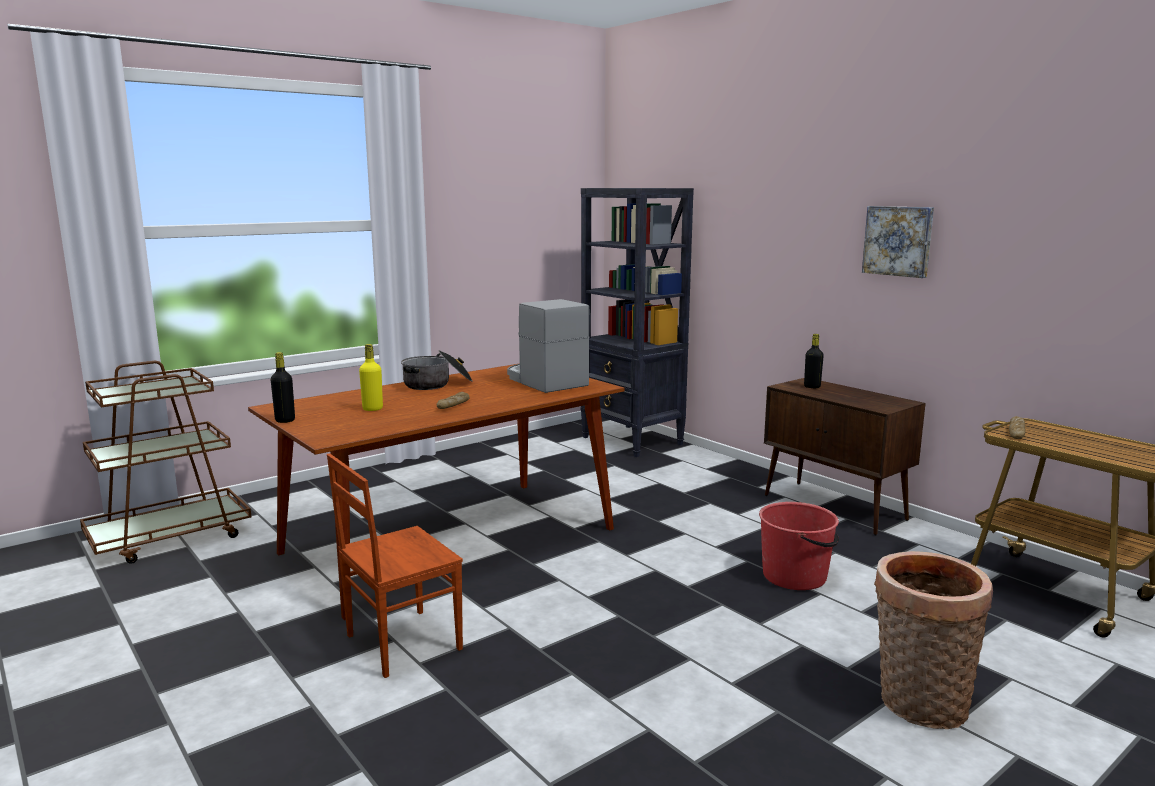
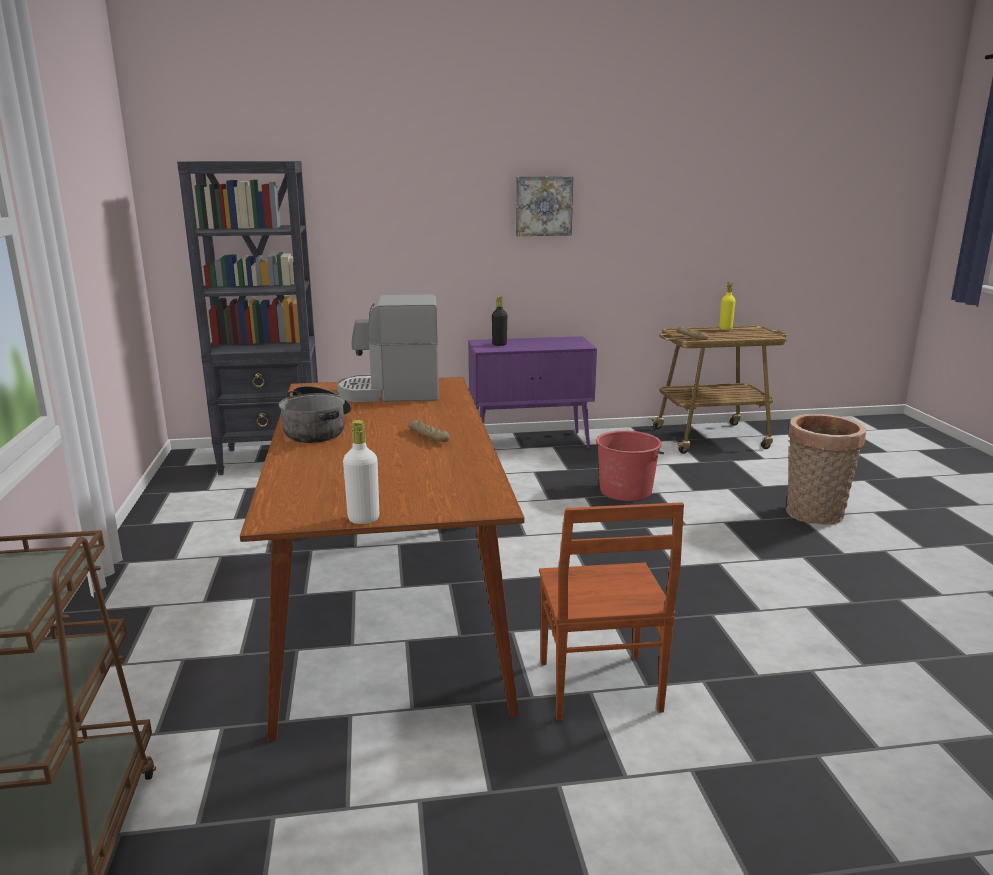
camera: 60 degrees left, 5 degrees up
black bottle [271,352,295,423] -> white bottle [343,420,379,524]
yellow bottle [359,344,383,411] -> yellow bottle moved to [719,282,736,330]
brown cabinet [764,378,926,535] -> purple cabinet [468,336,597,449]

